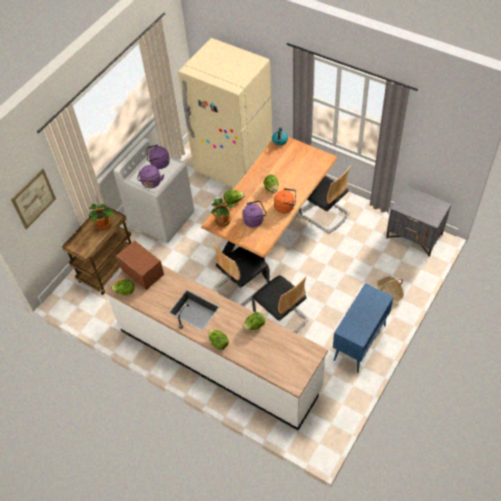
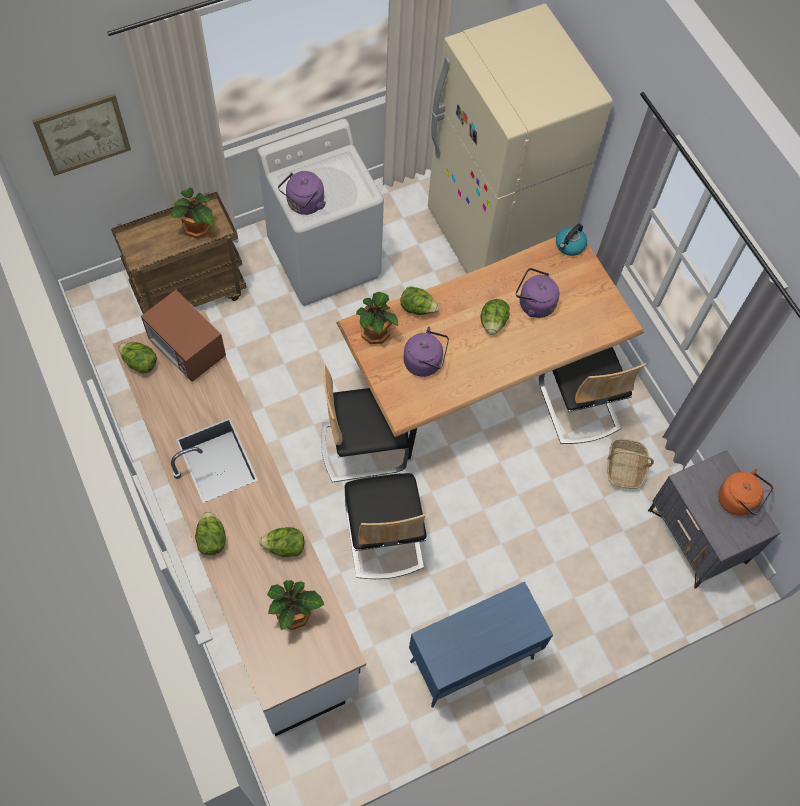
camera: 25 degrees right, 10 degrees up
microwave [116,241,164,290] -> microwave turned 150 degrees clockwise [141,290,226,382]
purple kettle [147,145,170,169] -> purple kettle moved to [516,268,559,318]
orange kettle [274,188,296,214] -> orange kettle moved to [718,469,773,516]
basket [376,276,404,303] -> basket moved to [607,439,654,489]
none -> potted plant [267,580,325,630]

